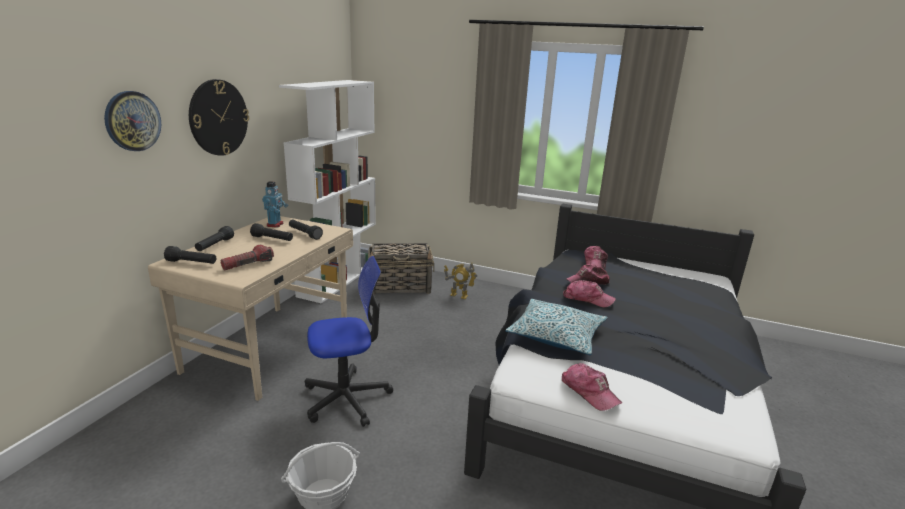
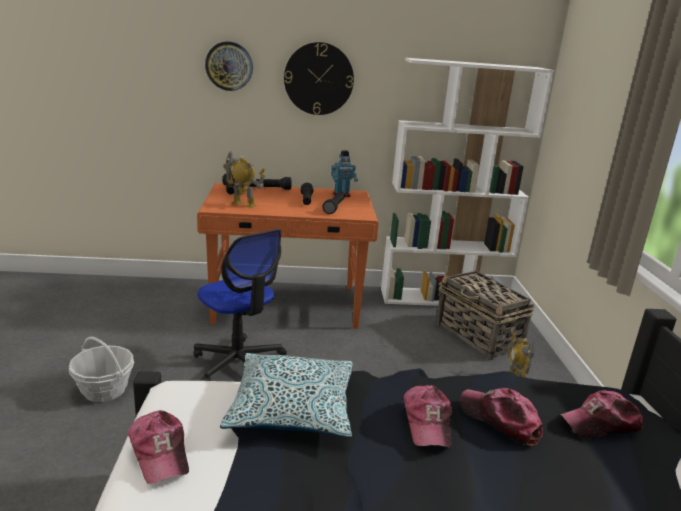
camera: 65 degrees right, 0 degrees up
beige desk [148,216,353,401] -> orange desk [197,183,379,329]
flashlight [220,245,274,271] -> toy robot [223,151,265,208]
cap [562,363,622,411] -> cap turned 60 degrees counterclockwise [128,410,189,484]

